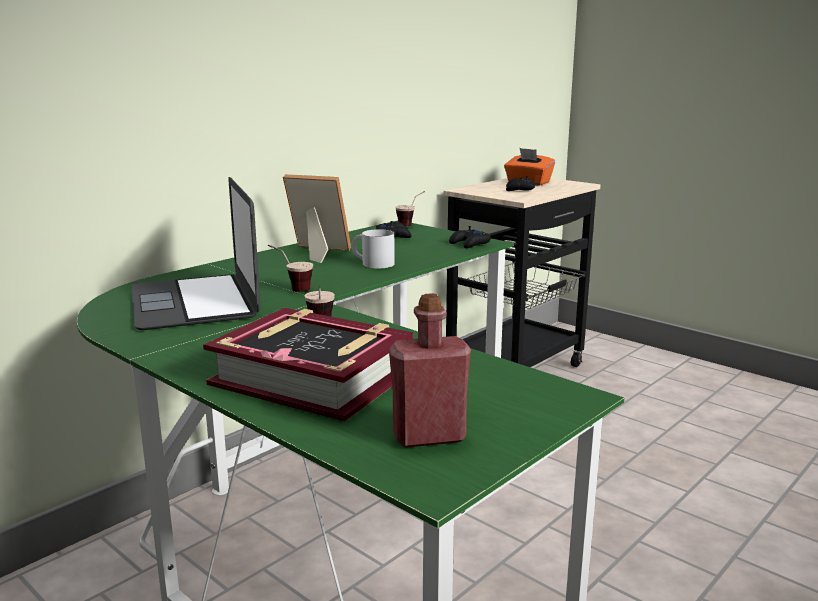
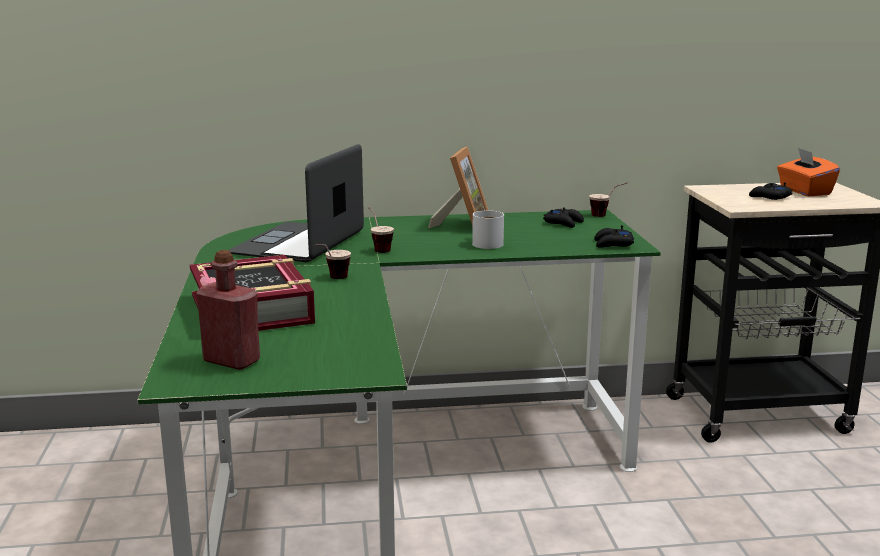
camera: 40 degrees right, 0 degrees up
picture frame [283,174,351,263] -> picture frame turned 45 degrees clockwise [428,146,488,228]

